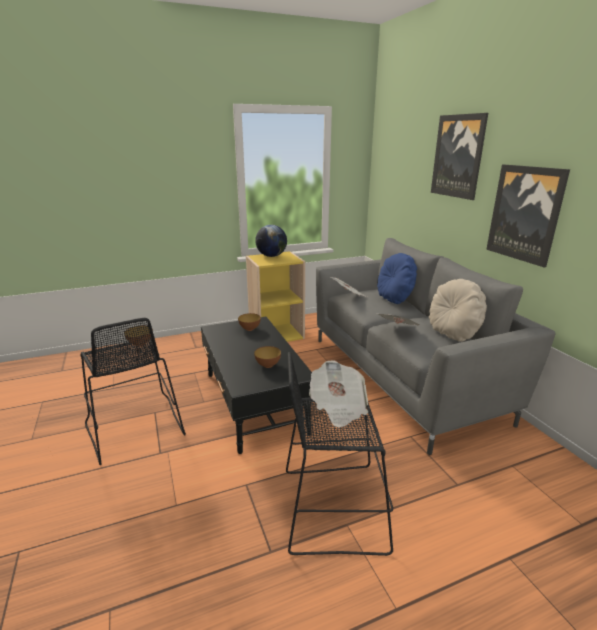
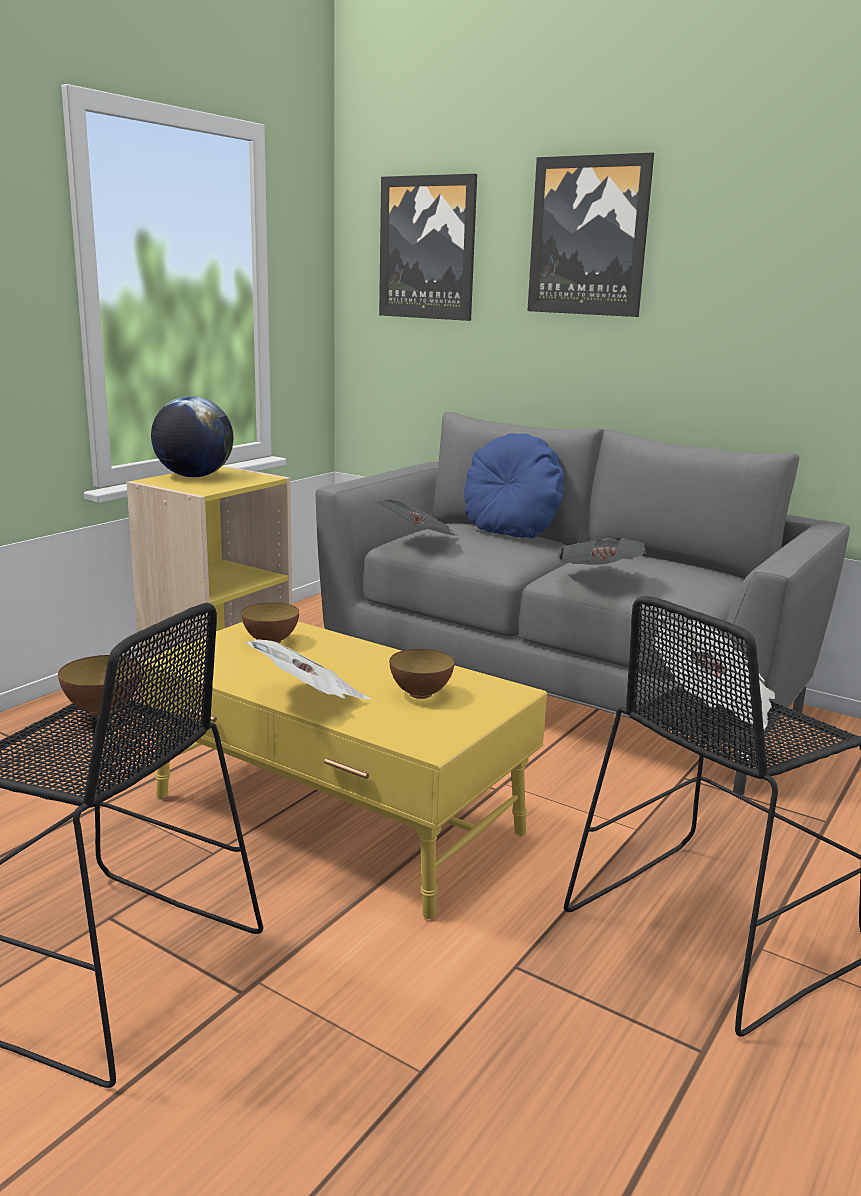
camera: 35 degrees left, 5 degrees down
black coffee table [201,317,312,454] -> yellow coffee table [138,622,547,919]
beige pillow [429,279,487,342] -> none
picture [486,164,570,267] -> picture moved to [379,174,477,321]
none -> newspaper [245,640,371,699]

